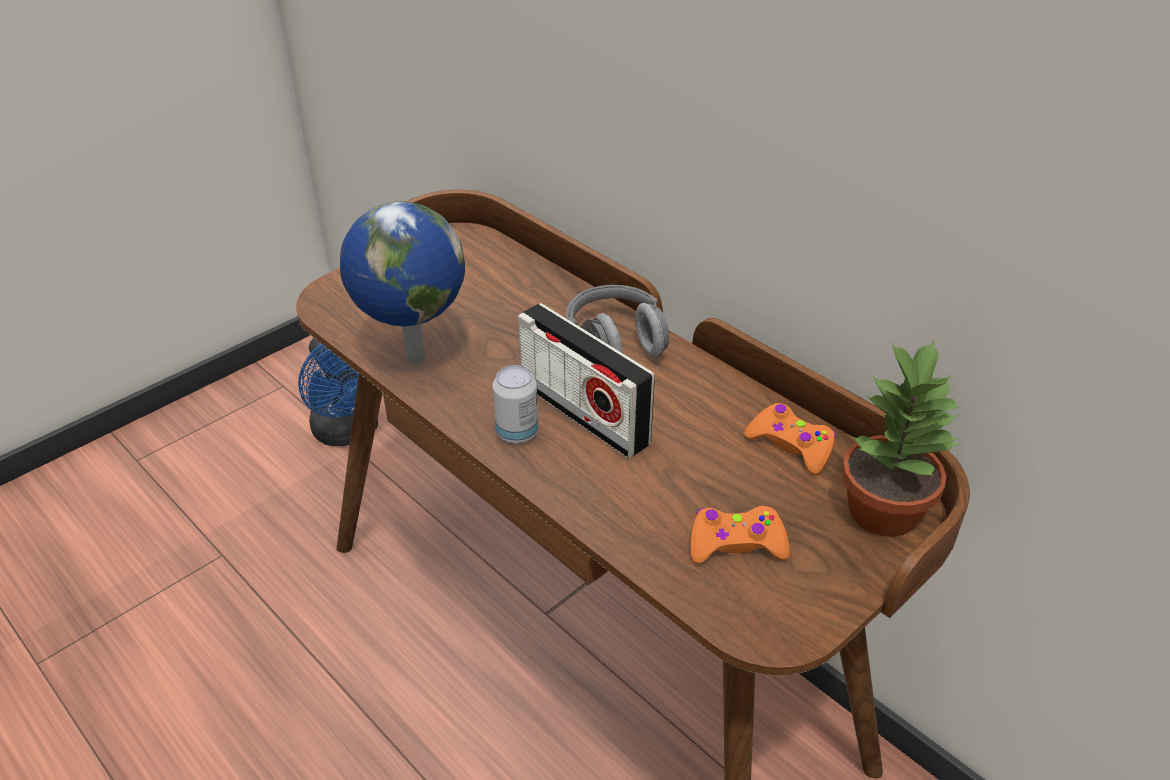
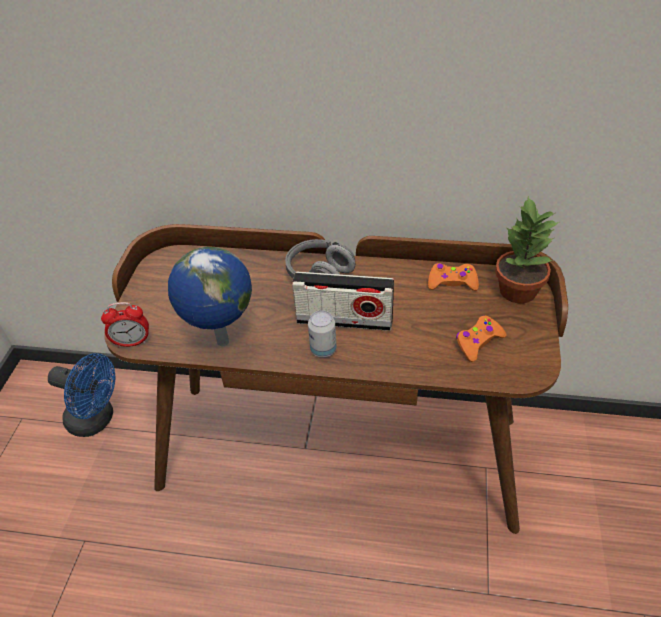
camera: 35 degrees left, 5 degrees up
none -> alarm clock [101,302,149,348]

